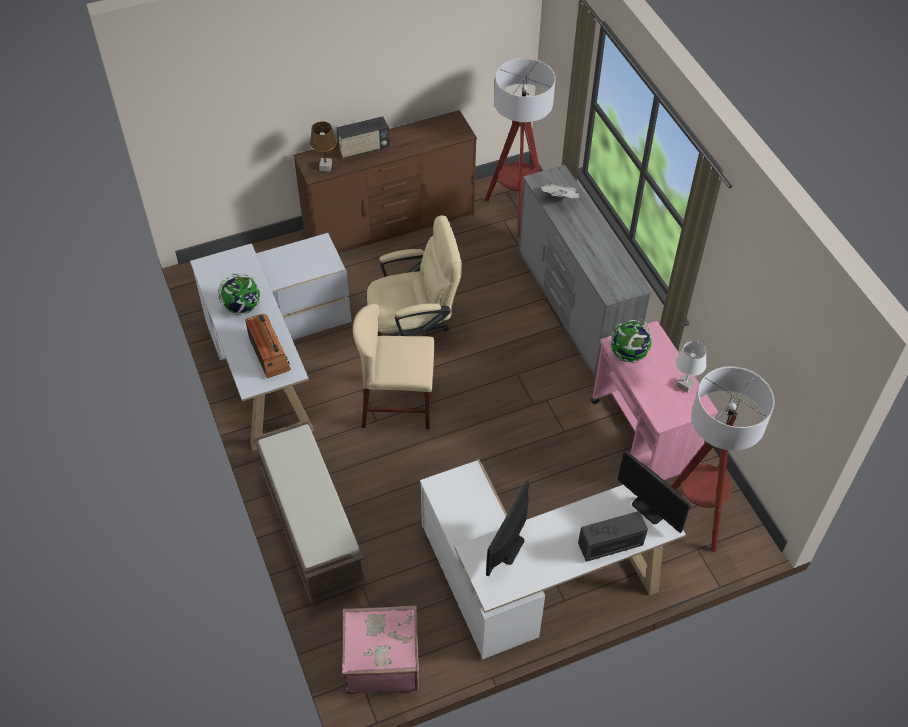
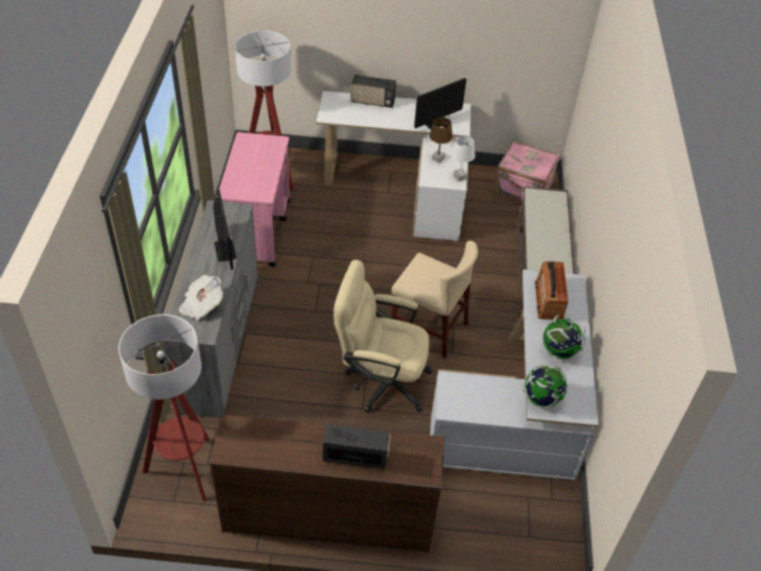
camera: 155 degrees left, 5 degrees down
brown table lamp [310,121,337,172] -> brown table lamp moved to [429,117,453,163]
globe [611,318,652,363] -> globe moved to [523,364,568,407]
monitor [618,450,691,533] -> monitor moved to [213,188,236,270]
white table lamp [676,341,706,393] -> white table lamp moved to [451,135,475,182]

